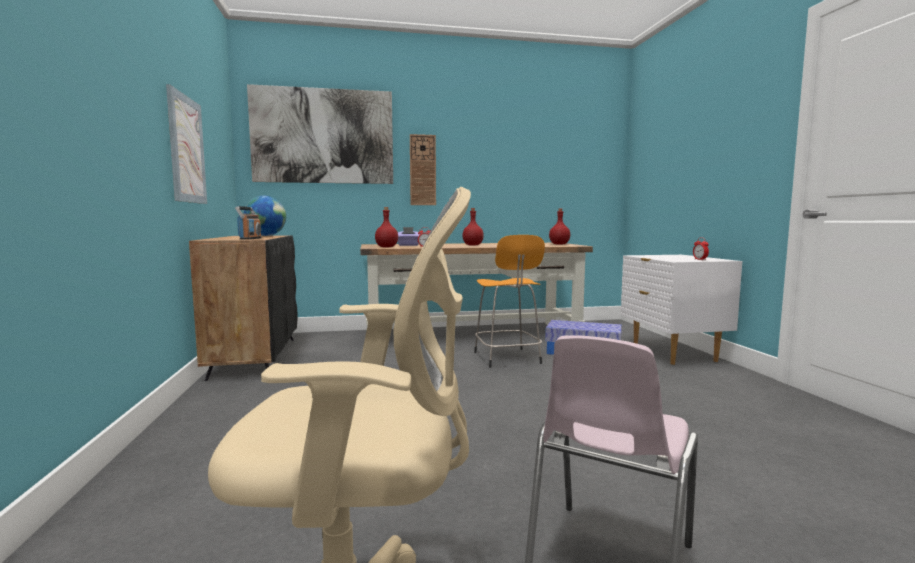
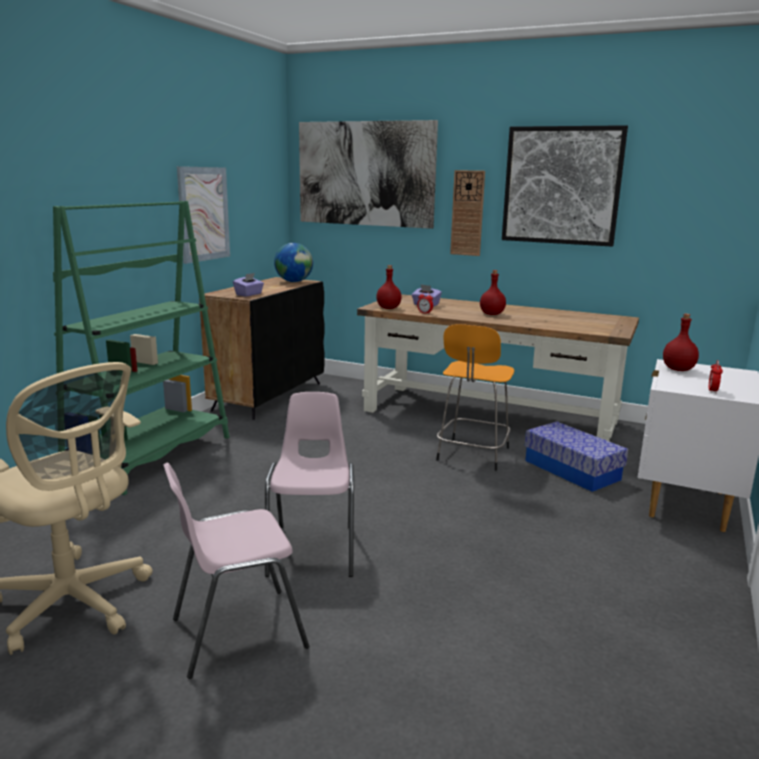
camera: 35 degrees right, 10 degrees up
radio [235,206,262,240] -> purple tissue box [233,273,264,297]
red bottle [549,209,570,245] -> red bottle moved to [663,314,699,371]
none -> green bookcase [53,201,230,495]
none -> pink chair [265,392,354,577]
none -> picture [502,125,628,247]

